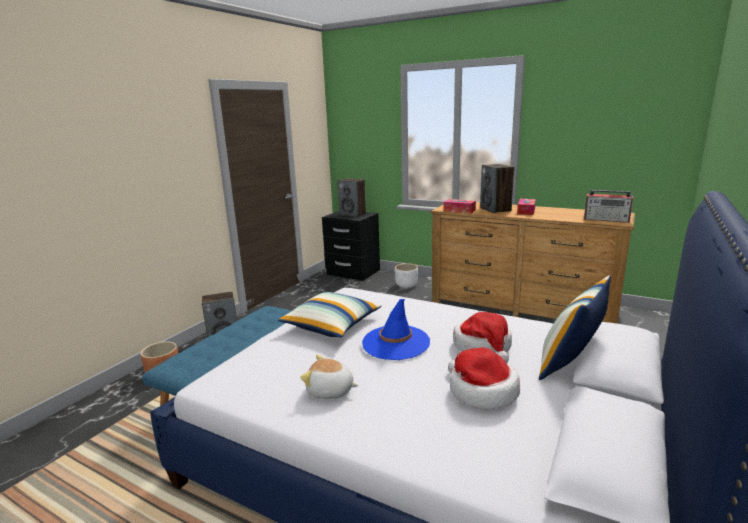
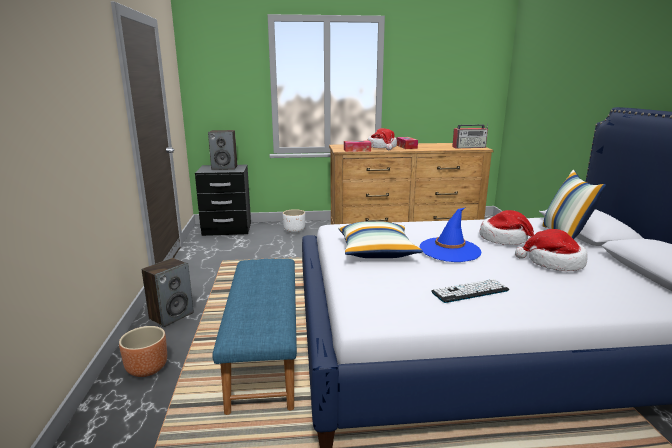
camera: 35 degrees left, 0 degrees up
plush toy [300,355,359,399] -> keyboard [431,279,509,303]
speaker [480,164,514,213] -> hat [367,128,397,150]

